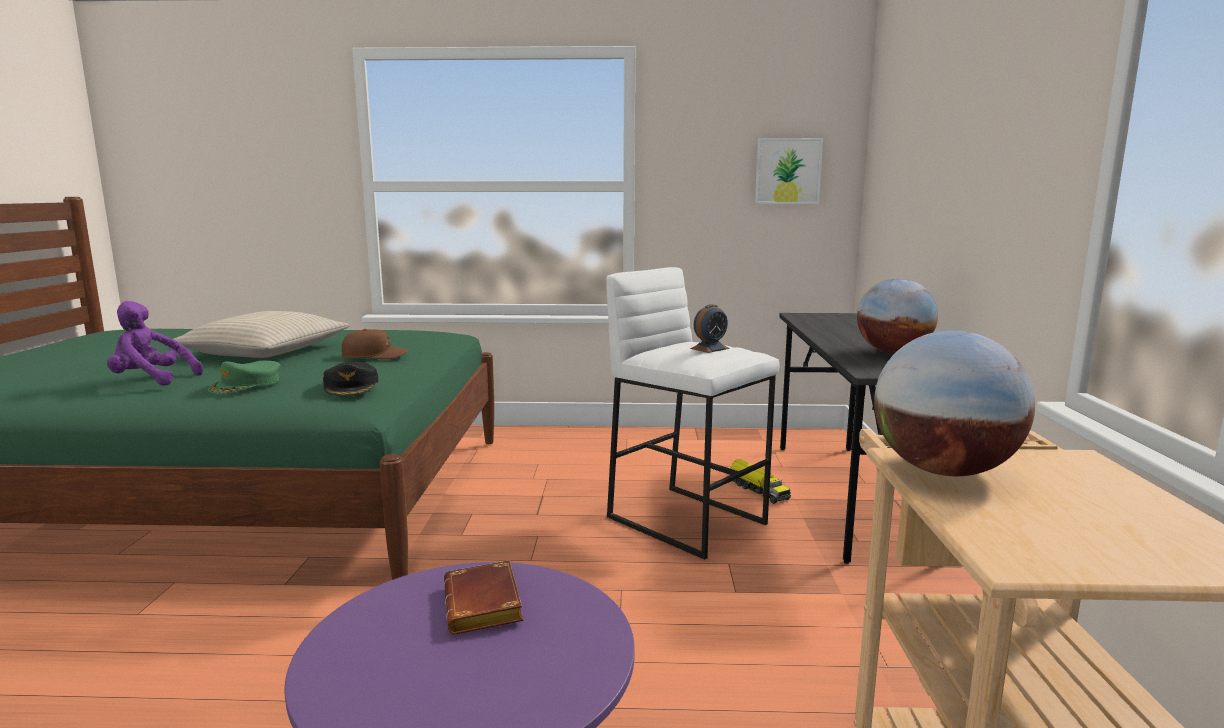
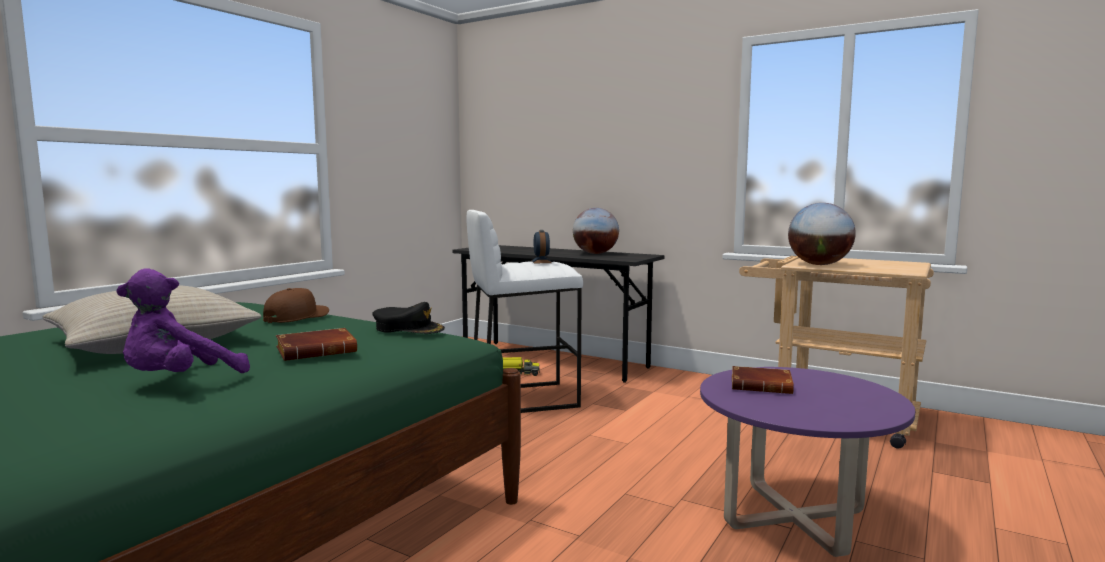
camera: 60 degrees left, 5 degrees down
green cap [208,361,281,394] -> brown book [276,328,357,361]
picture [755,138,823,204] -> none

